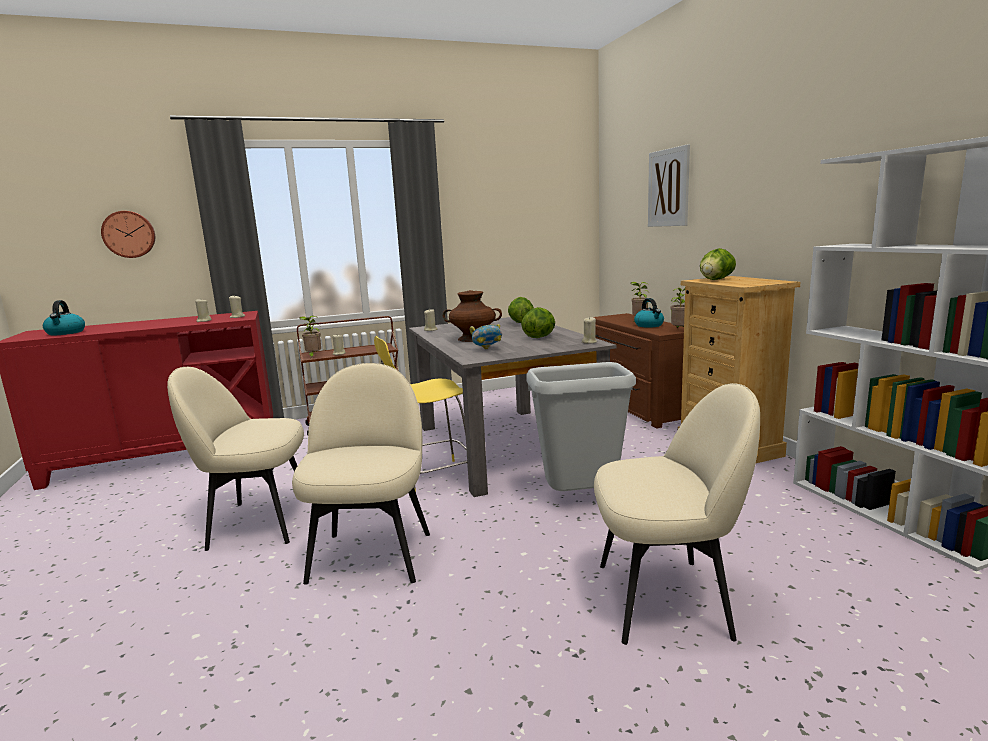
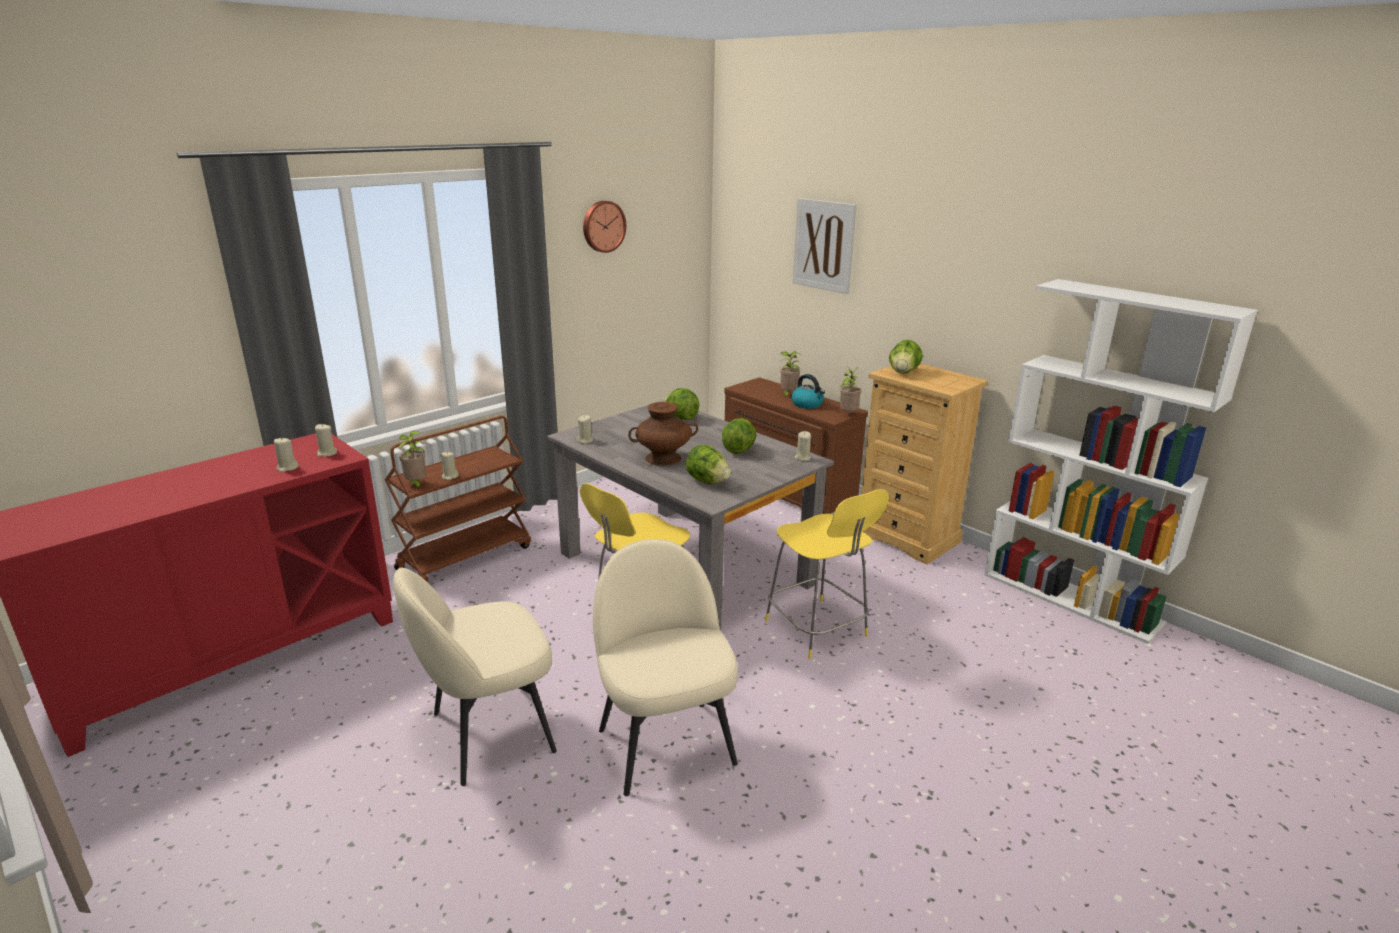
camera: 25 degrees left, 10 degrees up
kettle [43,300,85,335] -> none
wall clock [101,211,155,258] -> wall clock moved to [583,201,626,253]
bowl [470,324,502,349] -> lettuce [686,445,731,484]
grey trash can [527,362,636,491] -> yellow stool [765,489,889,659]
beige chair [594,383,760,645] -> none

